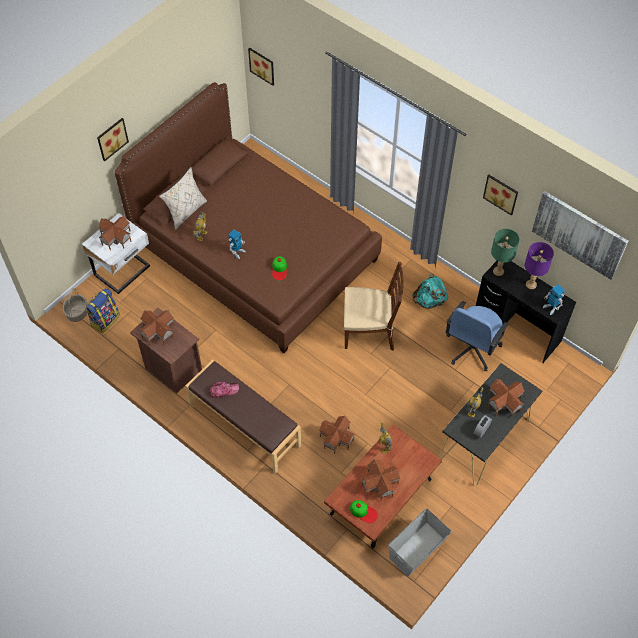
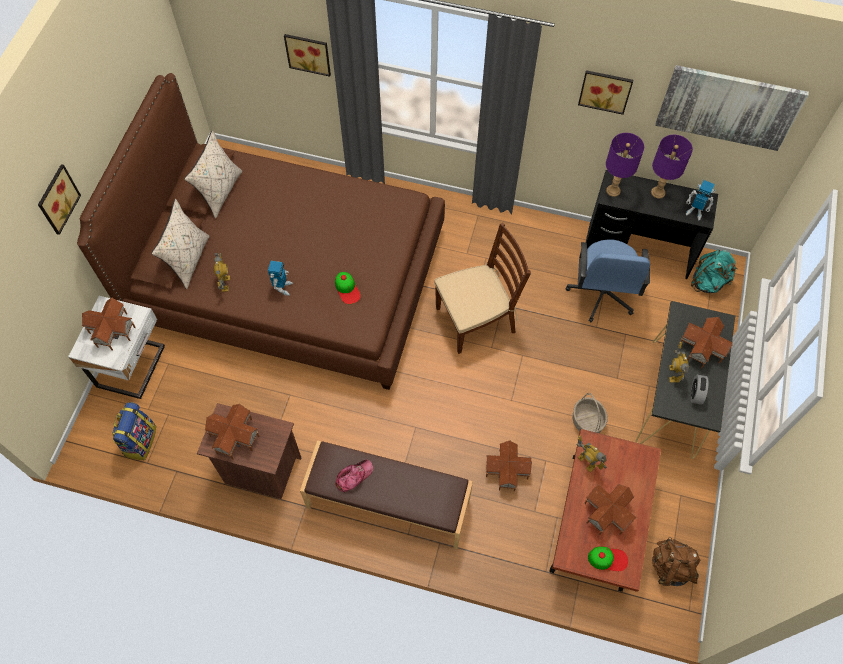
camera: 25 degrees left, 5 degrees up
basket [63,288,88,322] -> basket moved to [573,393,607,433]
picture [248,47,274,86] -> picture moved to [284,34,331,77]
grey storage box [388,509,451,576] -> brown backpack [652,537,700,586]
turquoise backpack [412,274,448,309] -> turquoise backpack moved to [691,249,737,293]
green table lamp [491,229,519,276] -> purple table lamp [606,133,644,197]
none -> beige pillow [184,130,242,218]

